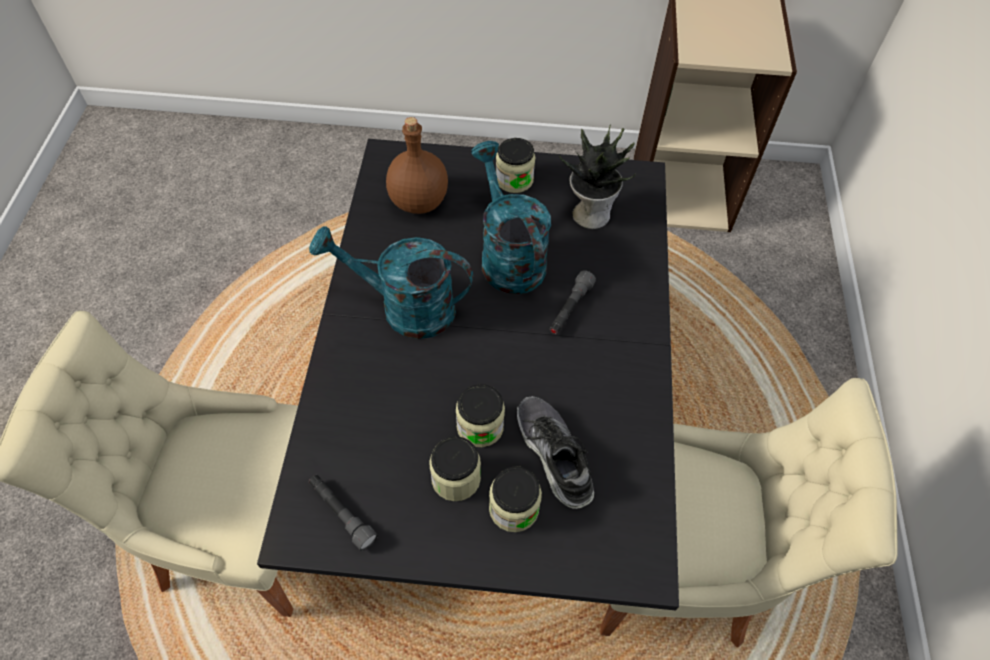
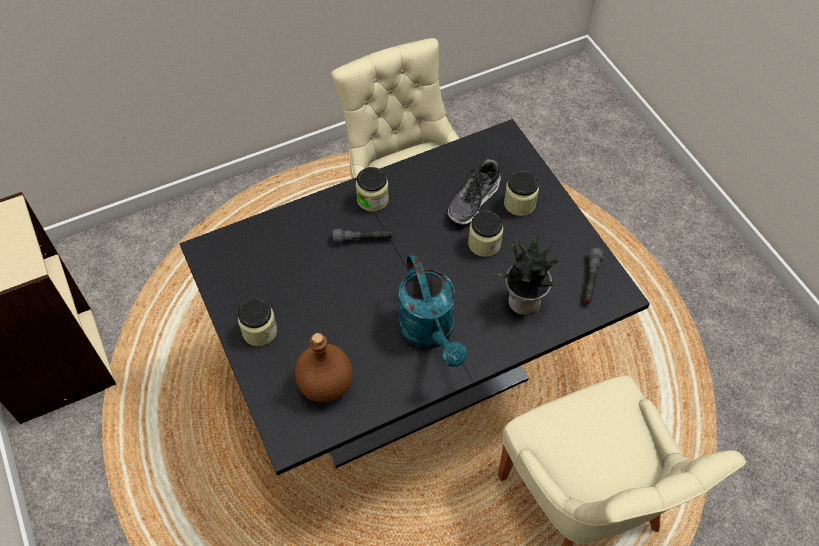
camera: 120 degrees left, 0 degrees up
jar [429,436,481,501] -> jar moved to [356,167,389,212]
turquoise watering can [471,141,551,294] -> none
potted plant [559,125,636,229] -> potted plant moved to [492,230,562,315]

